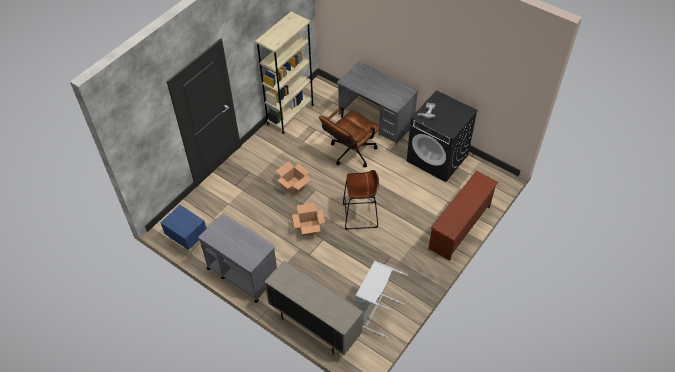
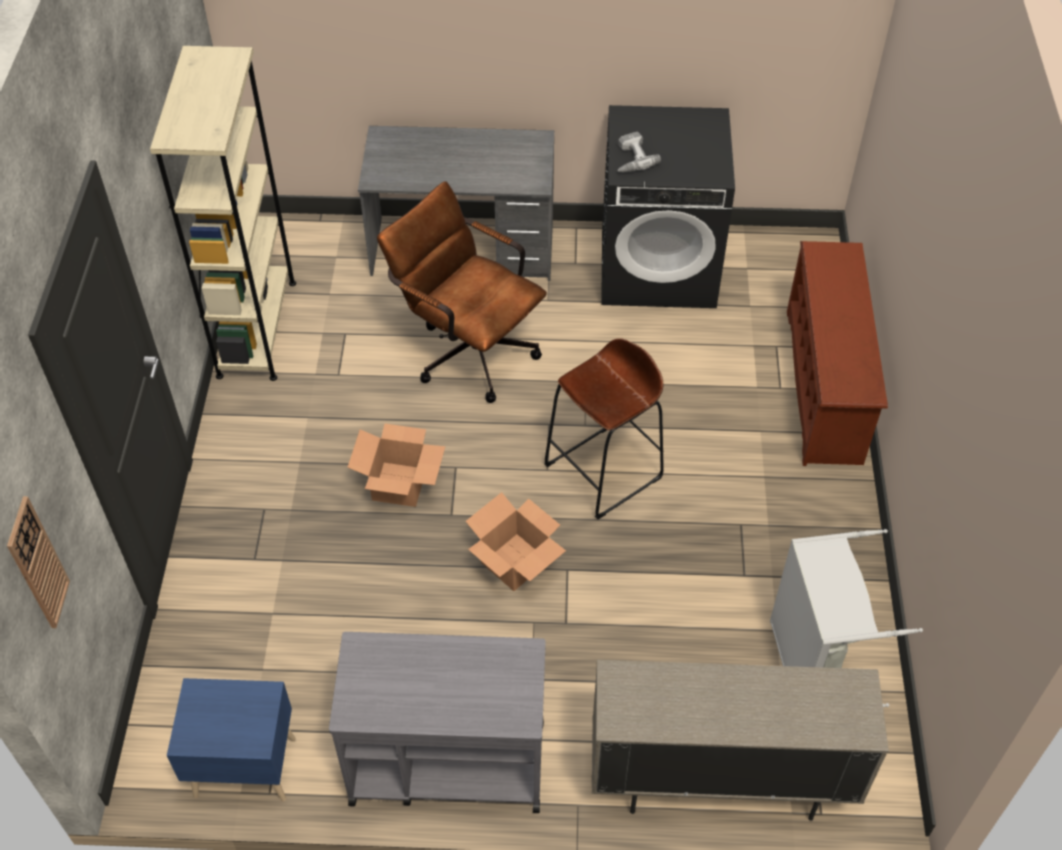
camera: 35 degrees left, 0 degrees up
brown office chair [319,107,380,167] -> brown office chair turned 120 degrees clockwise [377,181,547,403]
none -> wall clock [7,496,70,628]

